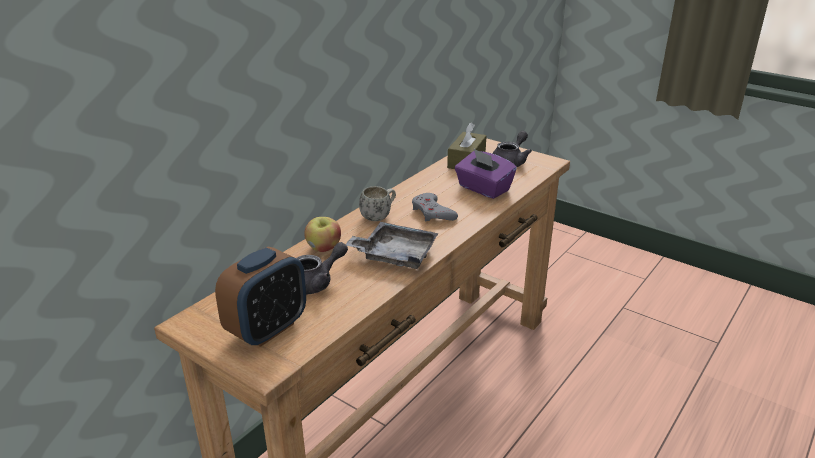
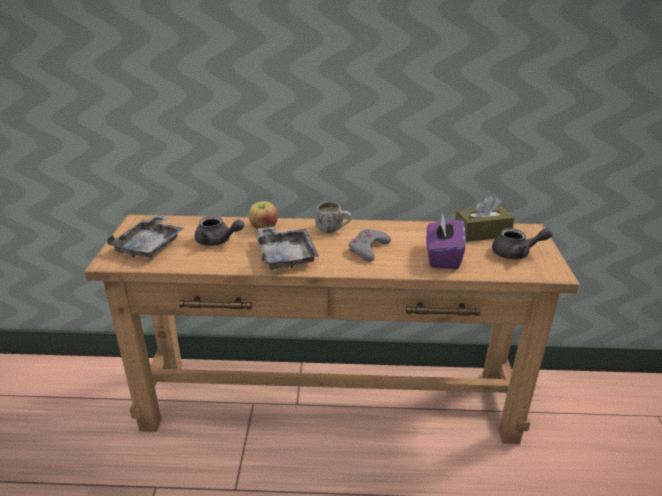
camera: 55 degrees right, 0 degrees up
alarm clock [215,247,306,347] -> grey tray [107,215,184,258]

